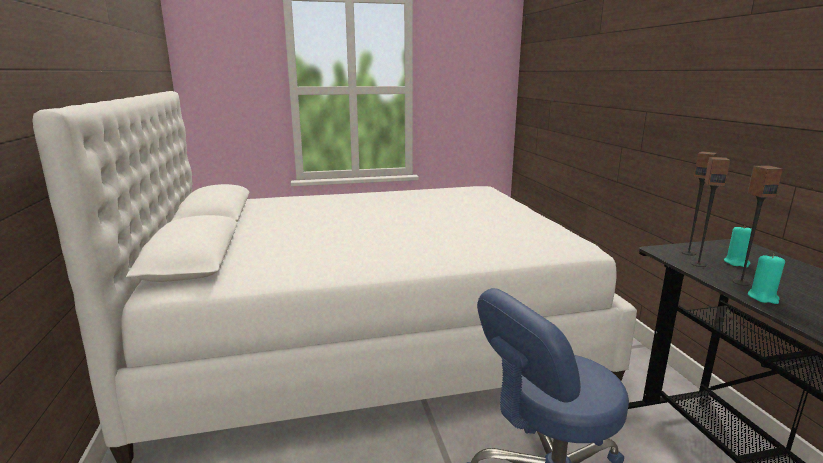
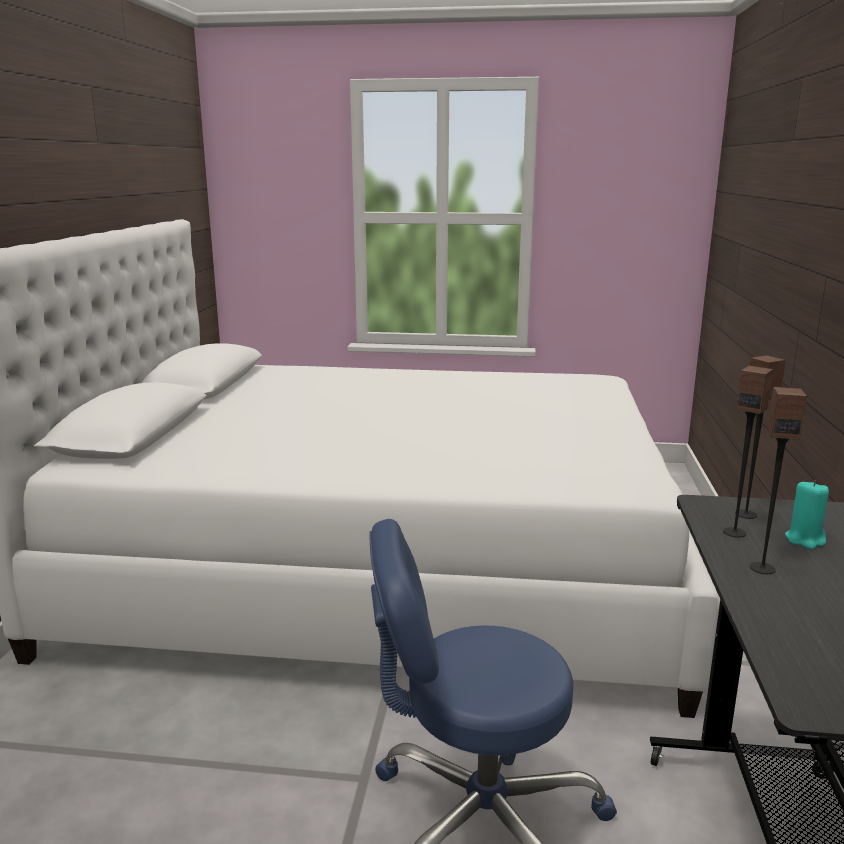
camera: 20 degrees right, 0 degrees up
turquoise candle [748,254,785,304] -> none

